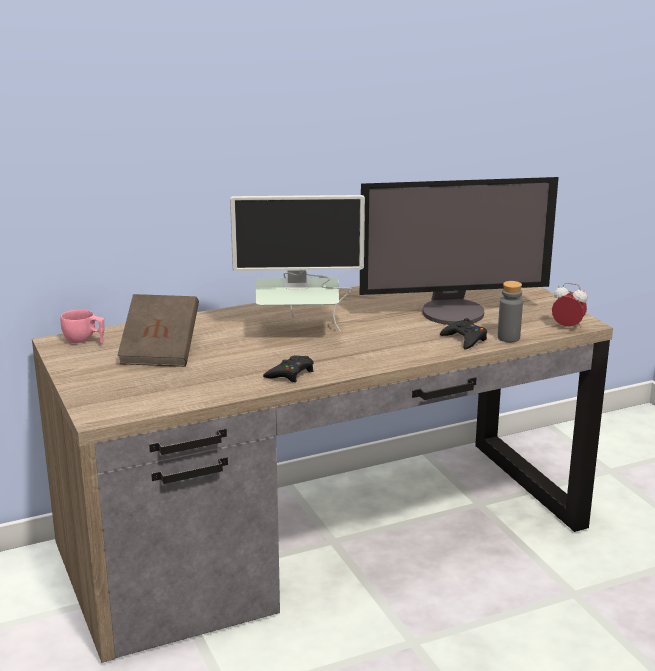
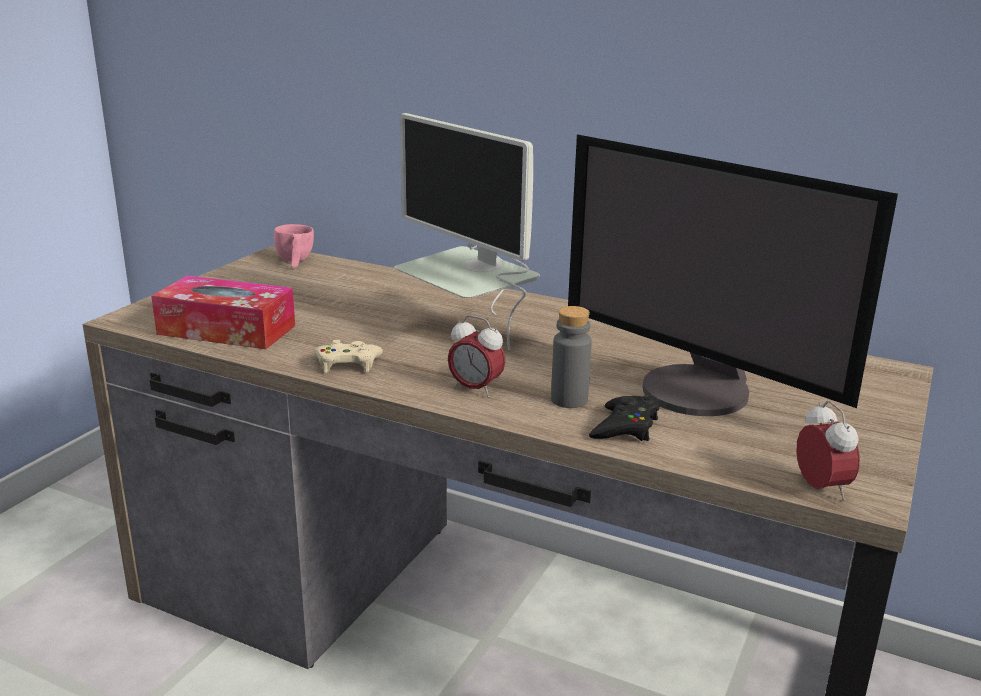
camera: 50 degrees right, 0 degrees up
brown book [117,294,199,367] -> none
black game controller [263,356,314,382] -> beige game controller [314,340,383,373]
grey bottle [498,281,523,342] -> grey bottle moved to [551,306,592,408]
none -> tissue box [151,276,295,349]
none -> alarm clock [448,315,506,398]

